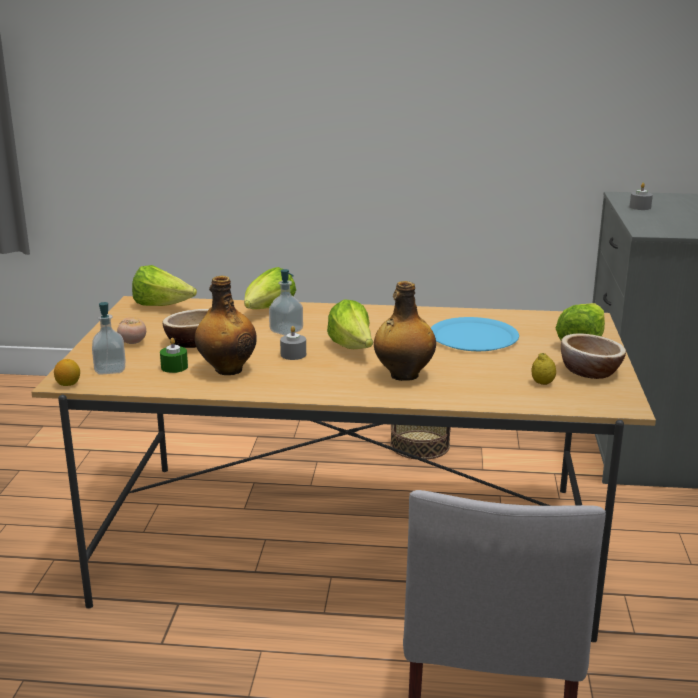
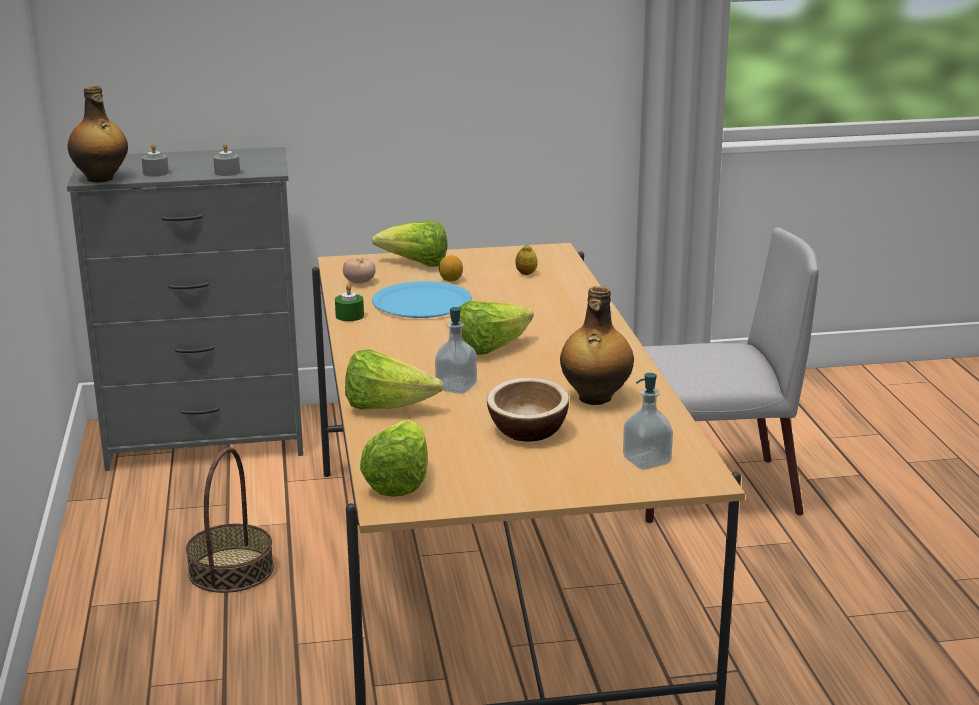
camera: 105 degrees left, 0 degrees up
lemon [54,359,80,386] -> lemon moved to [439,255,463,282]
tomato [117,317,146,344] -> tomato moved to [343,258,376,284]
green candle [160,338,188,373] -> green candle moved to [335,284,364,321]
grey candle [280,326,306,360] -> grey candle moved to [213,143,240,176]
bottle [374,281,436,381] -> bottle moved to [68,85,128,182]
bowl [561,334,626,379] -> none

